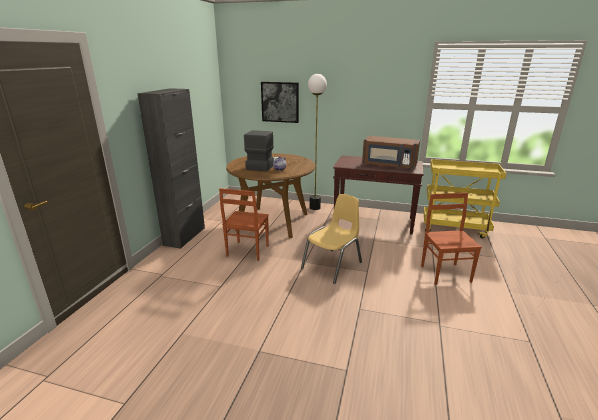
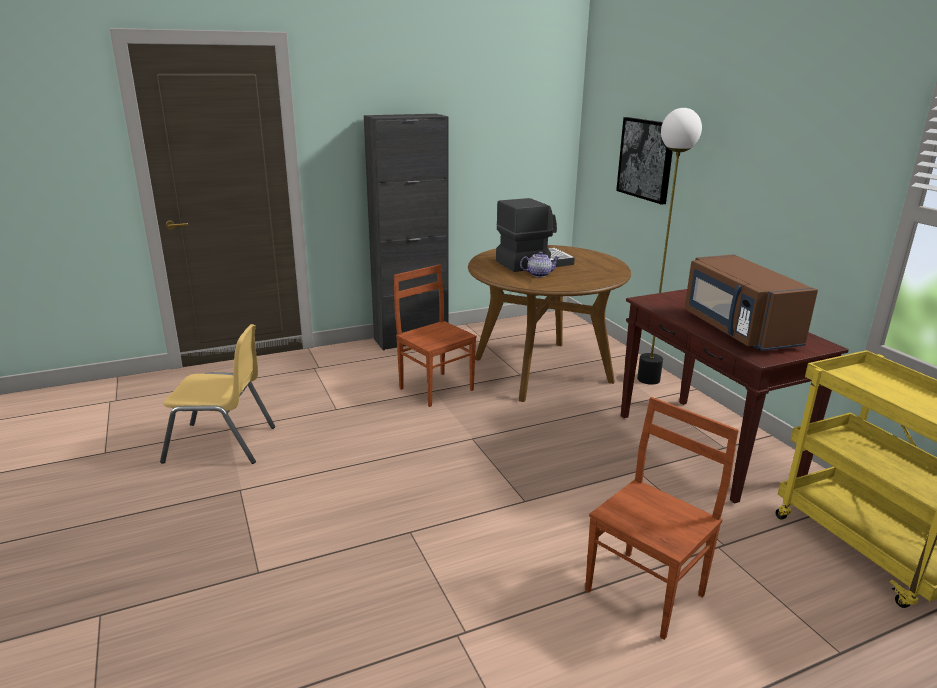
camera: 50 degrees right, 0 degrees up
brown chair [219,188,269,261] -> brown chair turned 75 degrees clockwise [394,264,477,407]
yellow chair [301,194,362,284] -> yellow chair moved to [160,324,275,464]

